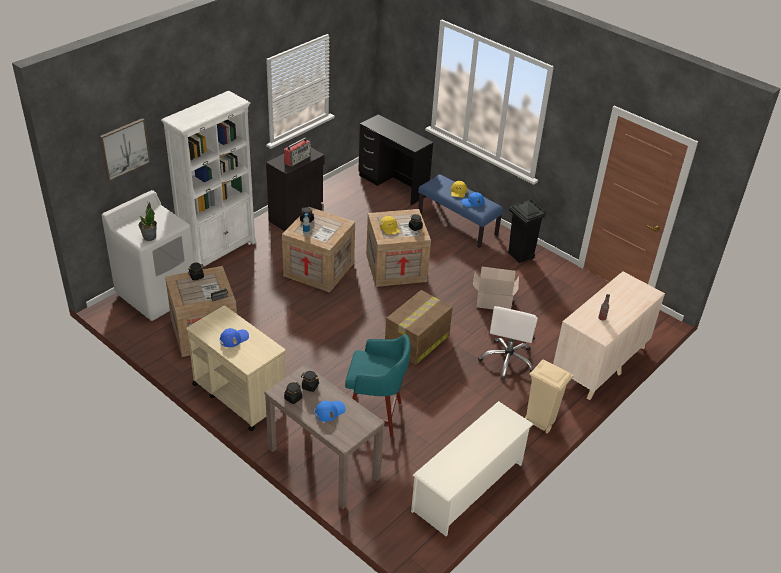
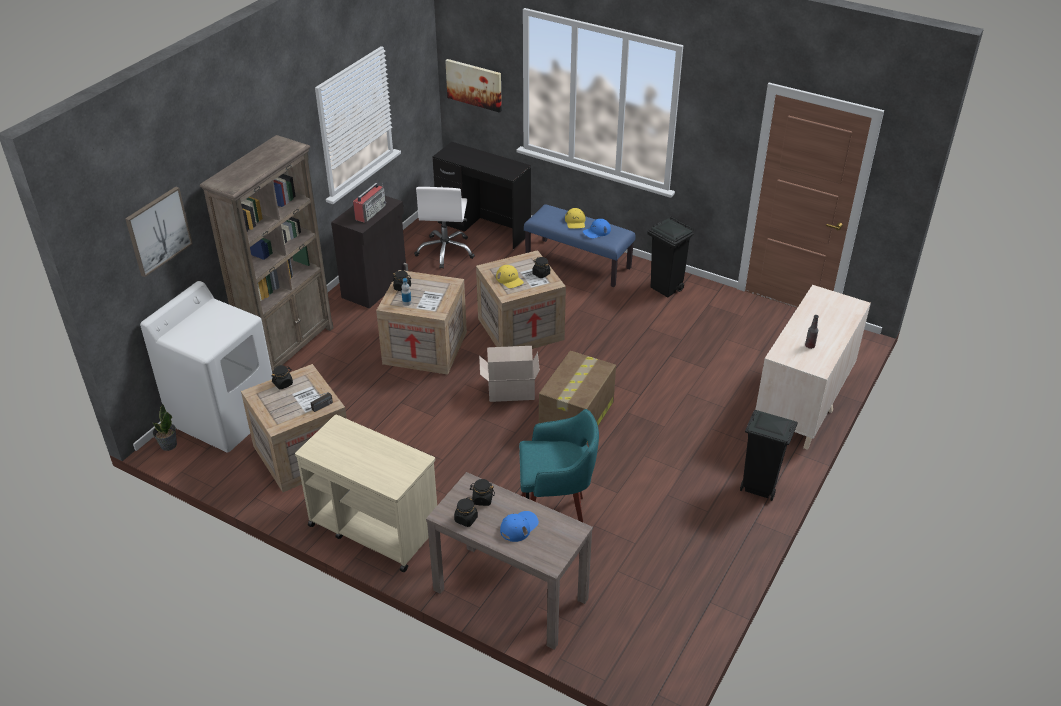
camera: 10 degrees left, 0 degrees up
potted plant [138,202,157,241] -> potted plant moved to [153,403,177,451]
white bookcase [161,91,256,266] -> brown bookcase [200,135,333,374]
blue cap [220,328,249,347] -> none
white shoe rack [411,401,534,536] -> none
cardboard box [473,267,519,309] -> cardboard box moved to [479,346,540,402]
white office chair [478,306,538,381] -> white office chair moved to [414,187,475,269]
beige trash can [525,360,574,433] -> black trash can [740,410,798,501]
none -> picture [445,59,502,113]

